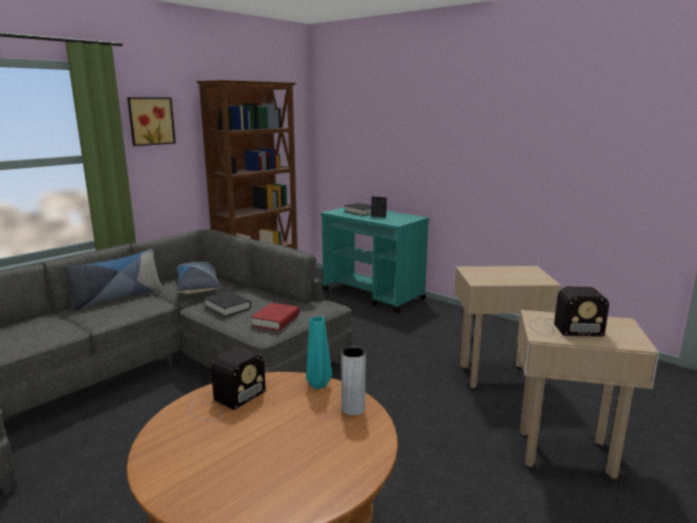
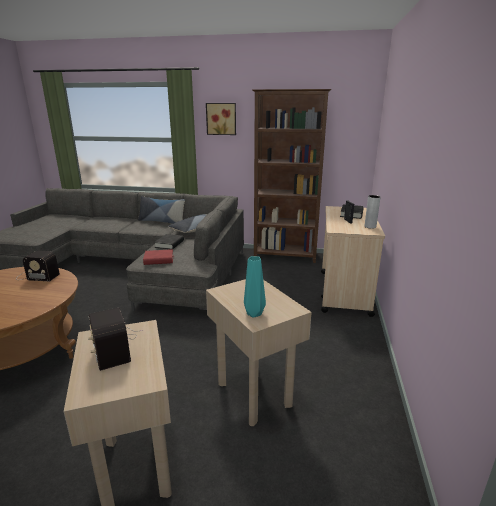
camera: 60 degrees right, 5 degrees up
turquoise vase [306,316,332,389] -> turquoise vase moved to [244,256,266,318]
turquoise cart [321,207,429,313] -> beige cart [321,206,385,317]
grey vase [341,347,366,416] -> grey vase moved to [365,195,380,229]

